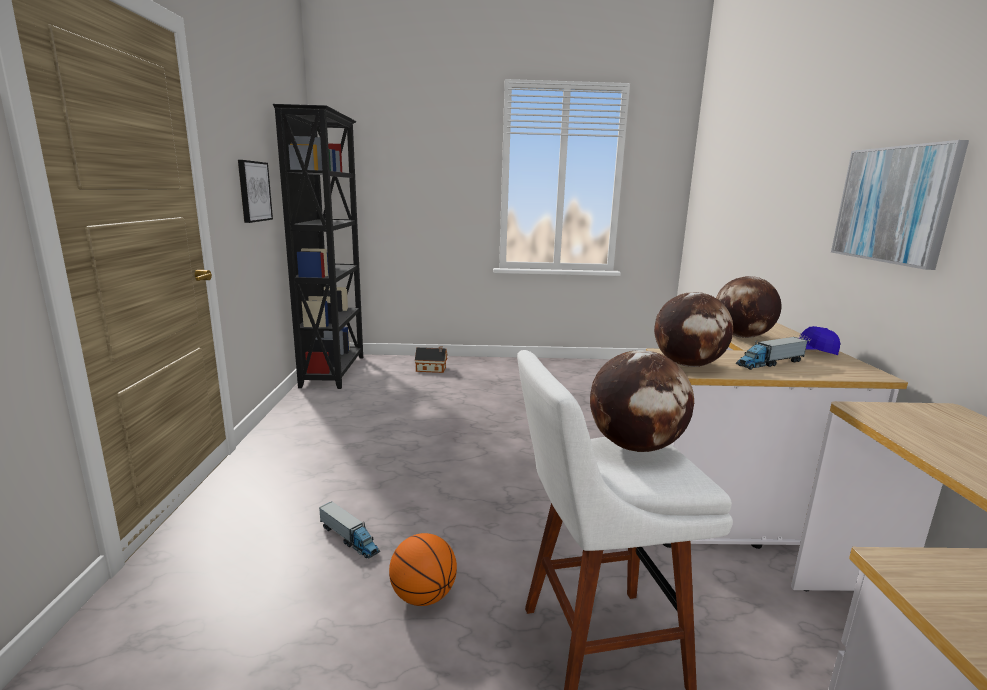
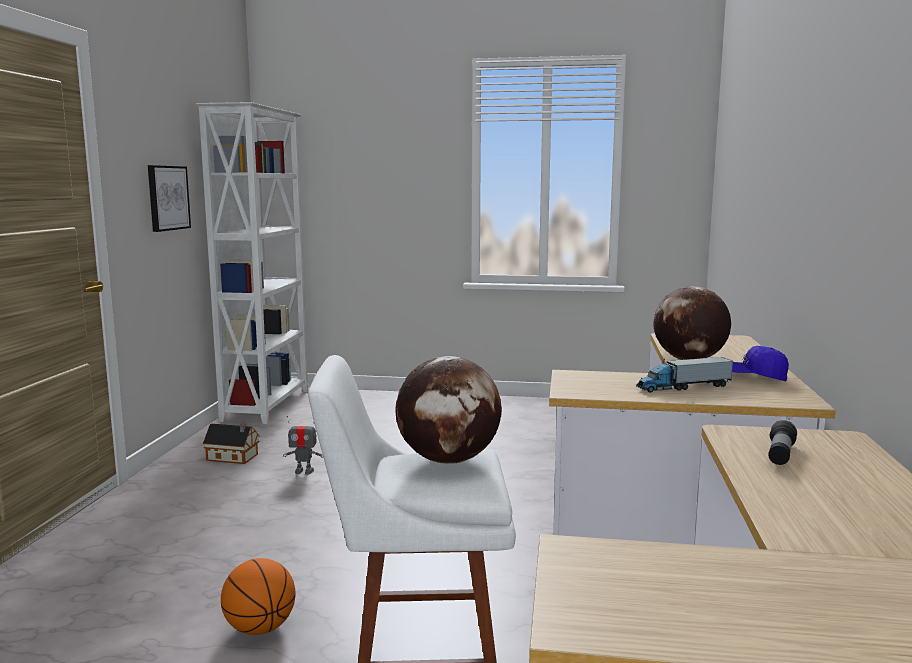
camera: 10 degrees right, 5 degrees down
black bookcase [273,104,363,389] -> white bookcase [196,102,308,424]
toy truck [319,501,380,559] -> none
toy house [415,346,448,373] -> toy house moved to [203,423,260,464]
globe [654,292,733,367] -> none
picture [831,140,969,270] -> none
none -> toy robot [283,416,323,475]
none -> flashlight [768,420,797,465]

